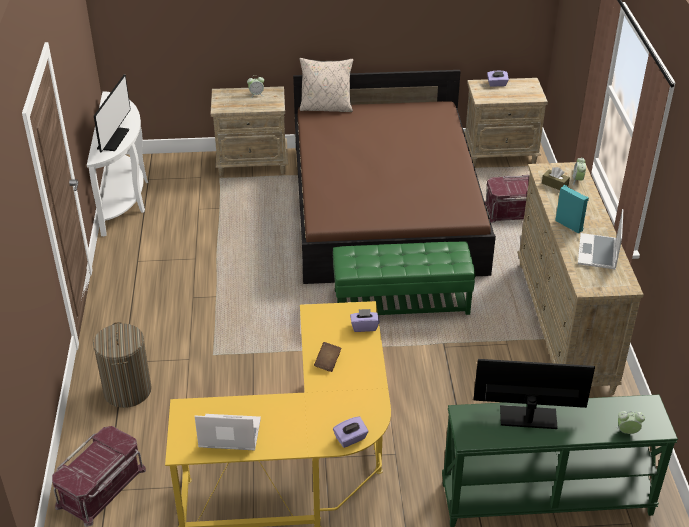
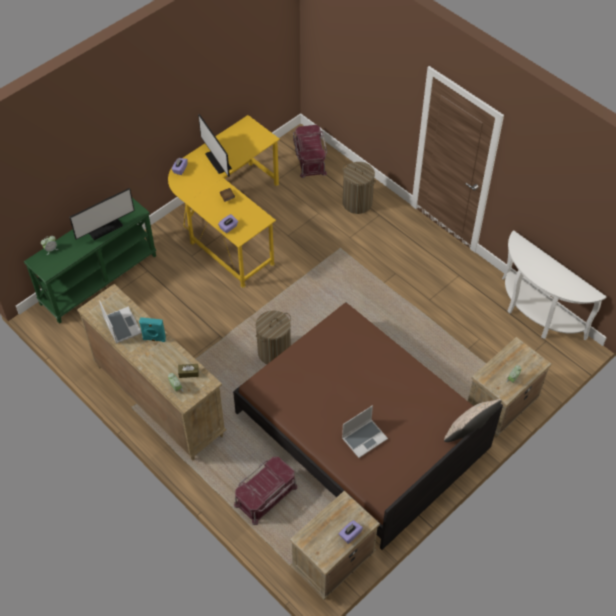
camera: 140 degrees right, 15 degrees up
monitor [94,74,131,153] -> monitor moved to [198,114,232,177]
laptop [195,414,261,450] -> laptop moved to [342,405,388,458]
green ottoman [333,242,475,315] -> laundry basket [256,310,291,364]

